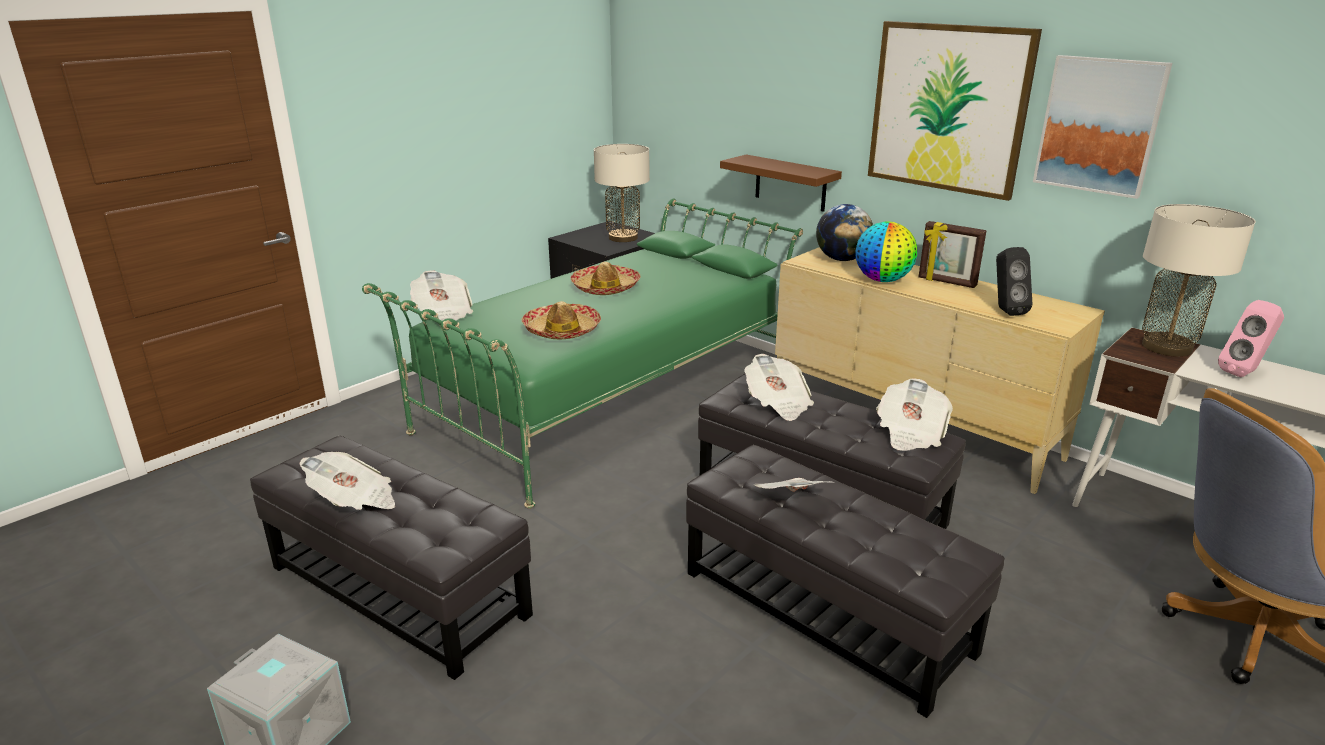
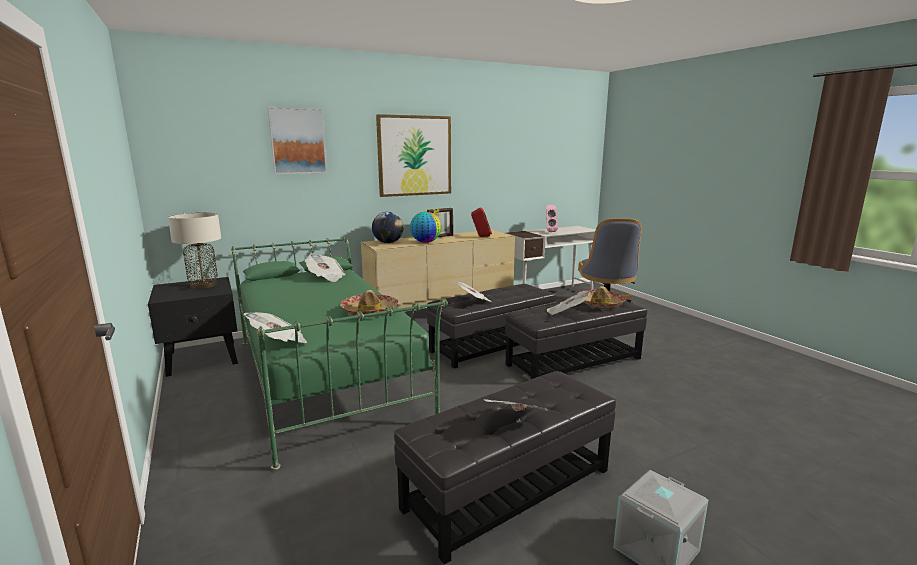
camera: 70 degrees left, 10 degrees down
hat [571,262,641,295] -> hat moved to [578,286,626,308]
brown shelf [720,155,842,212] -> none
newspaper [876,378,953,451] -> newspaper moved to [305,254,346,282]
black speaker [996,247,1033,316] -> red speaker [471,207,492,237]
picture [1033,55,1172,199] -> picture moved to [268,107,327,174]
table lamp [1142,204,1256,357] -> none

